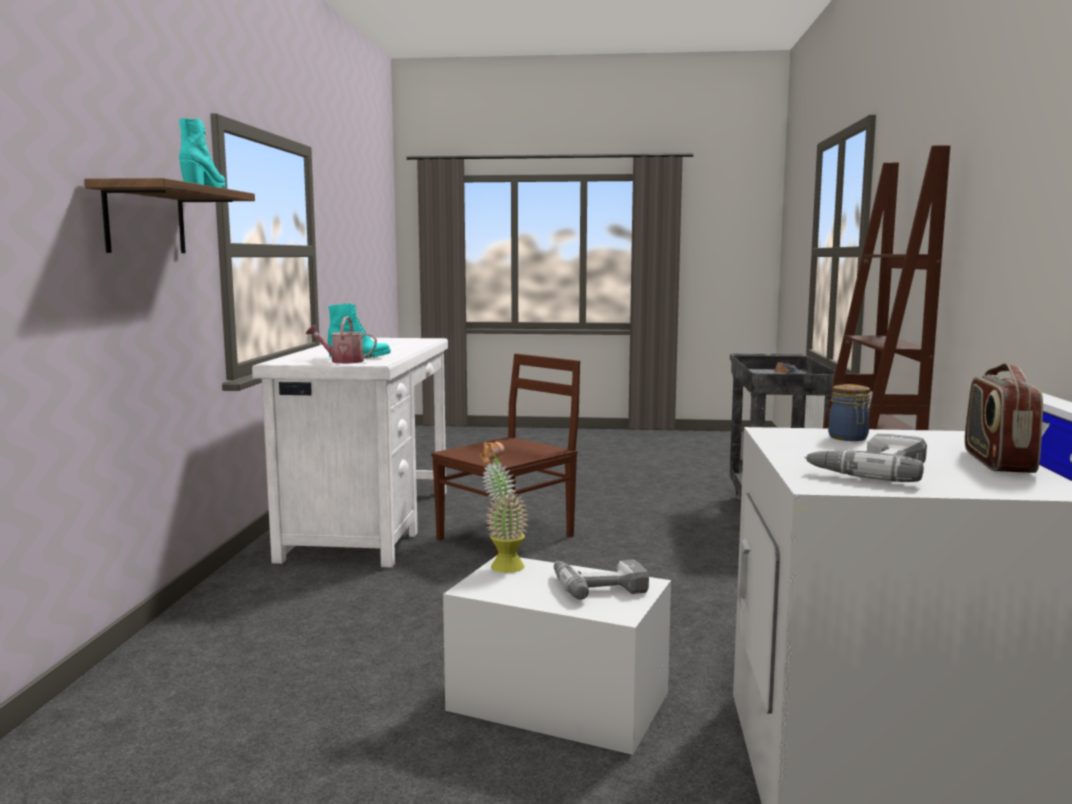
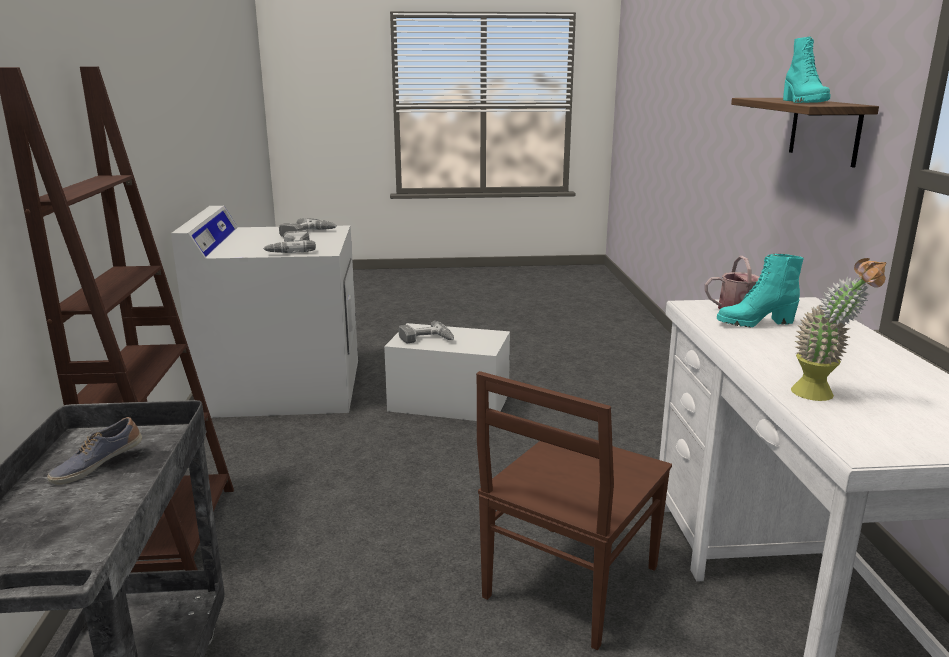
camera: 170 degrees right, 10 degrees up
potted plant [480,442,528,573] -> potted plant moved to [791,258,886,401]
jar [828,384,870,441] -> power drill [263,231,316,253]
radio [965,363,1043,473] -> none

